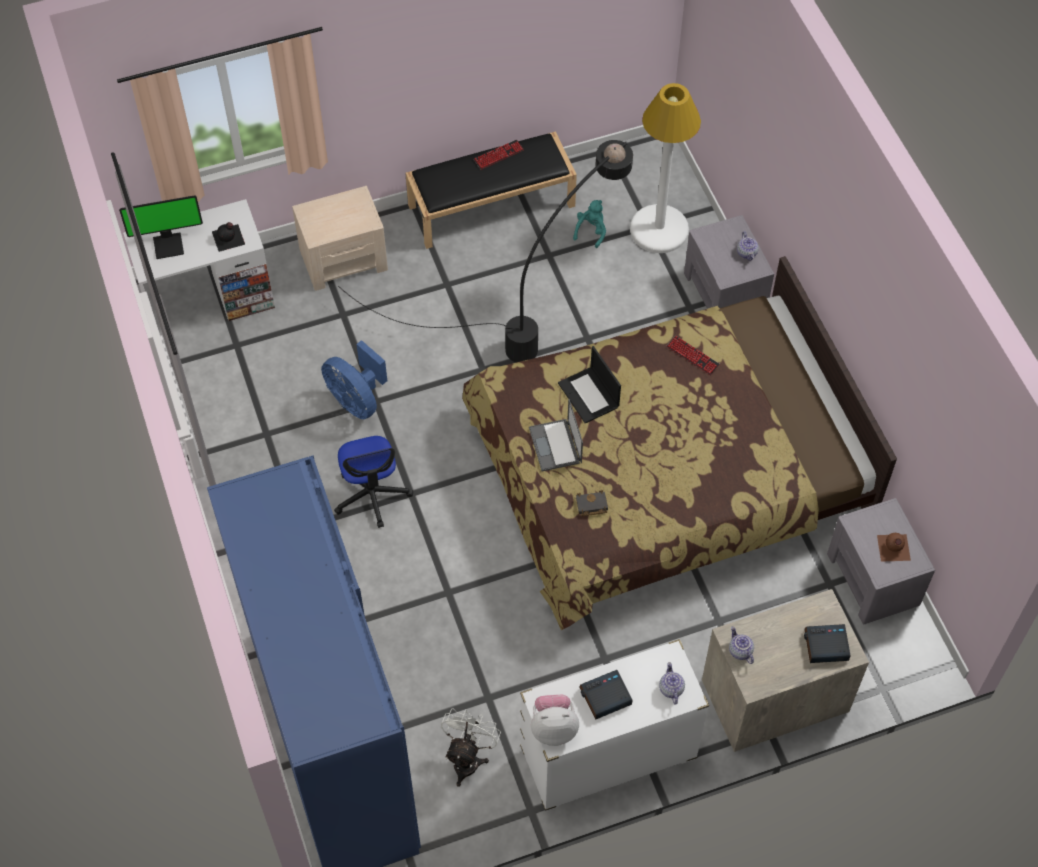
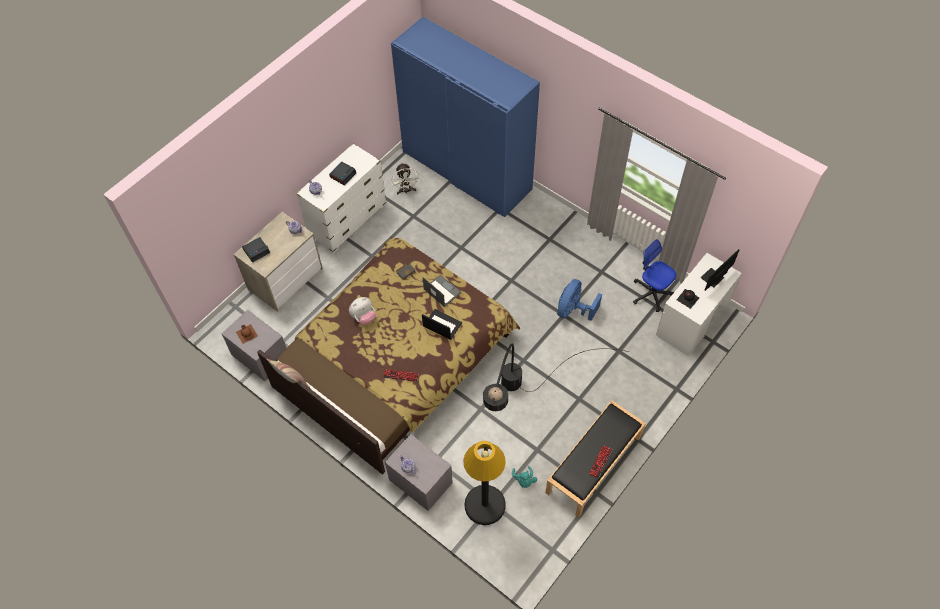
camera: 150 degrees right, 0 degrees up
beige nightstand [292,186,388,291] -> none
blue fan [321,340,387,419] -> blue fan turned 75 degrees counterclockwise [557,279,602,321]
office chair [334,436,413,528] -> office chair moved to [633,239,676,312]
plush toy [531,695,579,746] -> plush toy moved to [349,297,376,325]
white floor lamp [630,83,701,253] -> black floor lamp [463,441,506,525]
none -> pillow [267,359,310,388]

